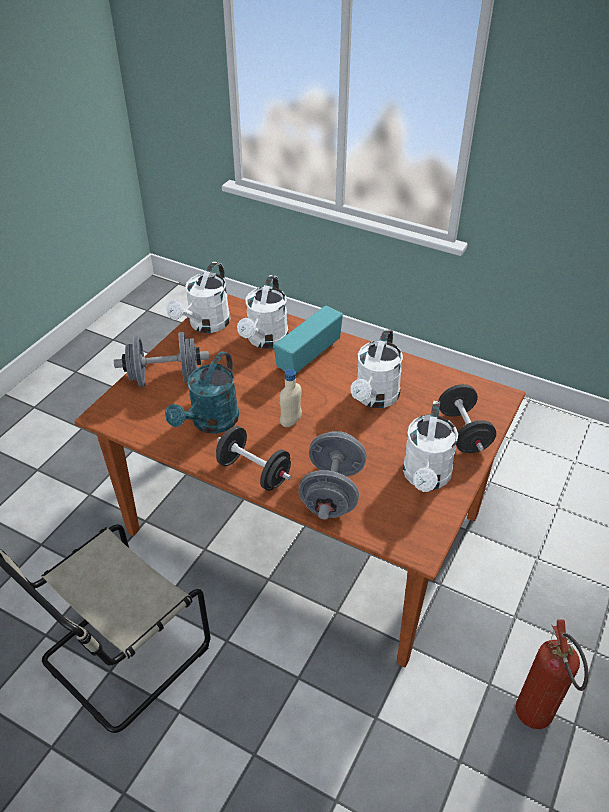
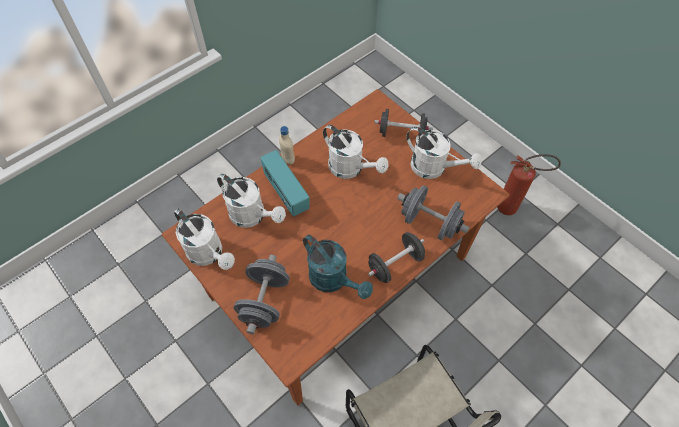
camera: 70 degrees left, 15 degrees up
beige bottle [279,369,302,427] -> beige bottle moved to [279,126,295,165]

